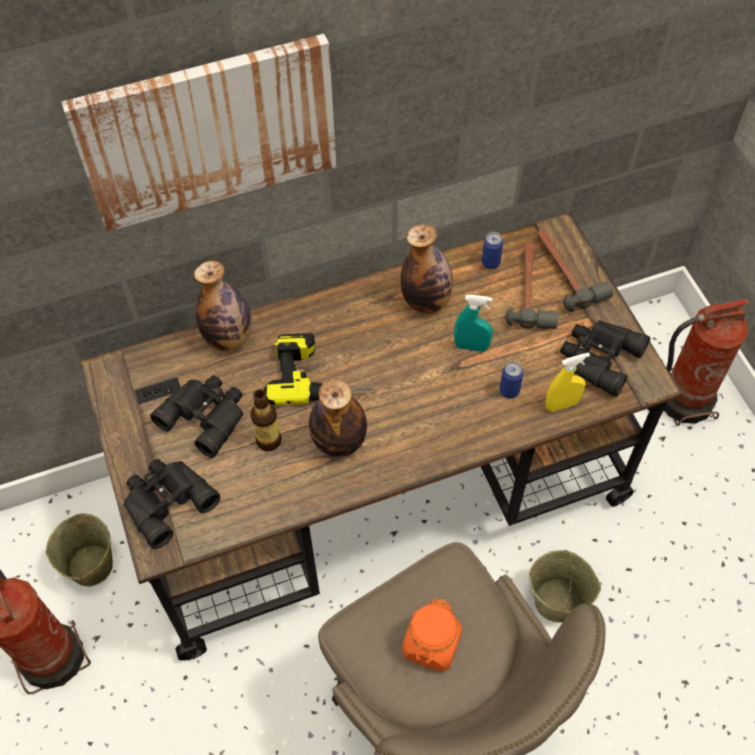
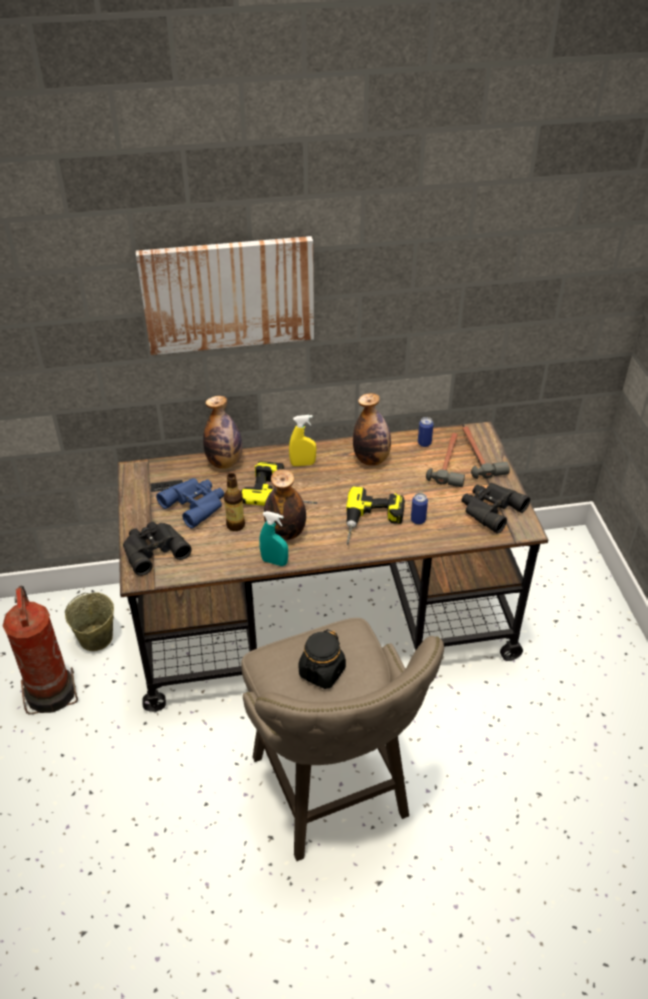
camera: 10 degrees right, 15 degrees down
black binoculars [150,375,243,458] -> blue binoculars [156,478,224,529]
orange jar [402,599,462,672] -> black jar [299,629,346,689]
turquoise spray bottle [454,295,493,352] -> turquoise spray bottle moved to [259,511,288,566]
beige bucket [529,550,601,622] -> none
yellow spray bottle [545,352,590,412] -> yellow spray bottle moved to [289,415,316,466]
fire extinguisher [647,299,748,426] -> none
none -> power drill [346,486,405,545]

